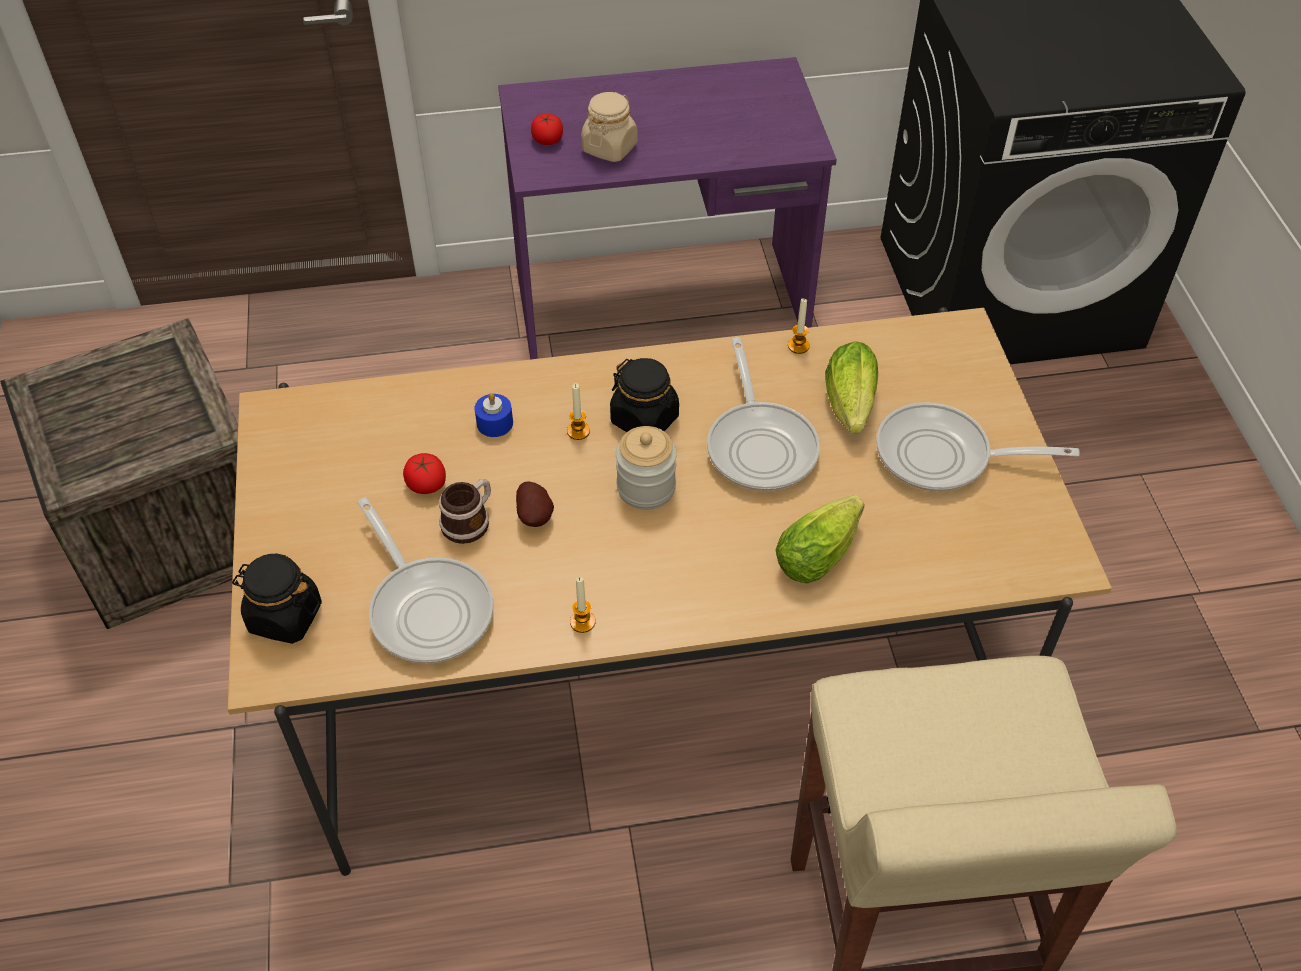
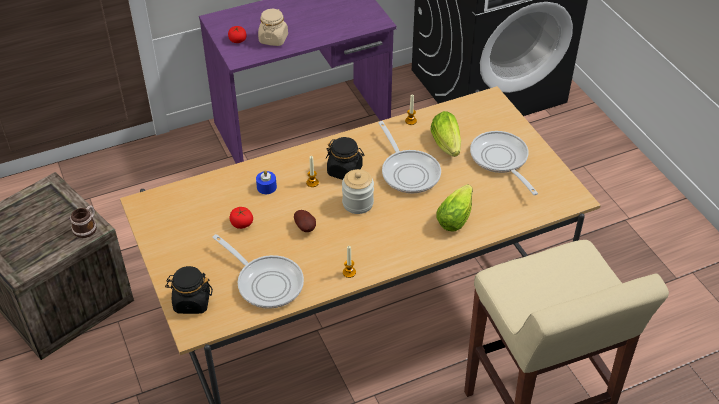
camera: 15 degrees left, 5 degrees down
mug [439,479,491,544] -> mug moved to [70,205,97,238]
frying pan [876,402,1080,492] -> frying pan turned 75 degrees clockwise [470,131,538,195]

